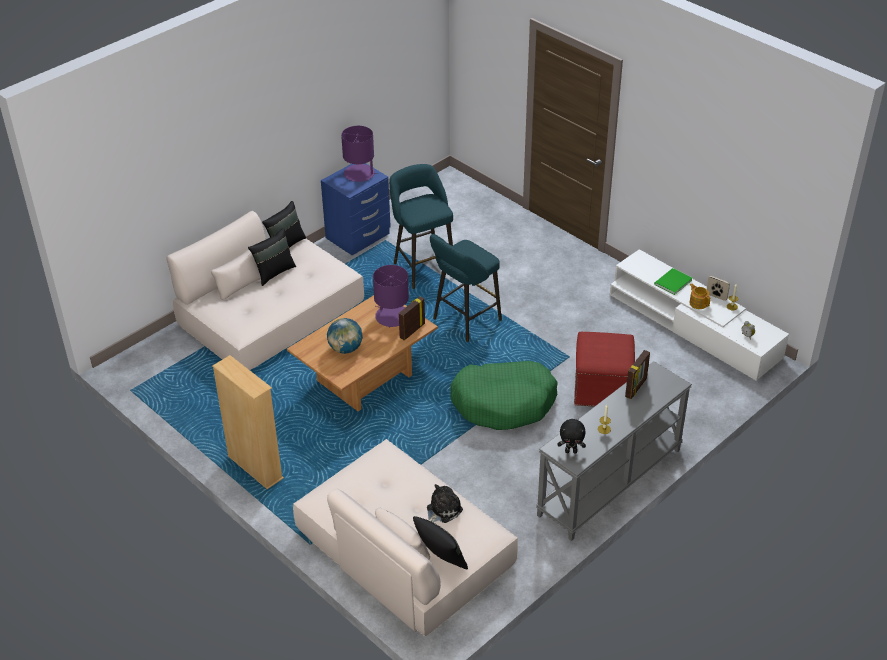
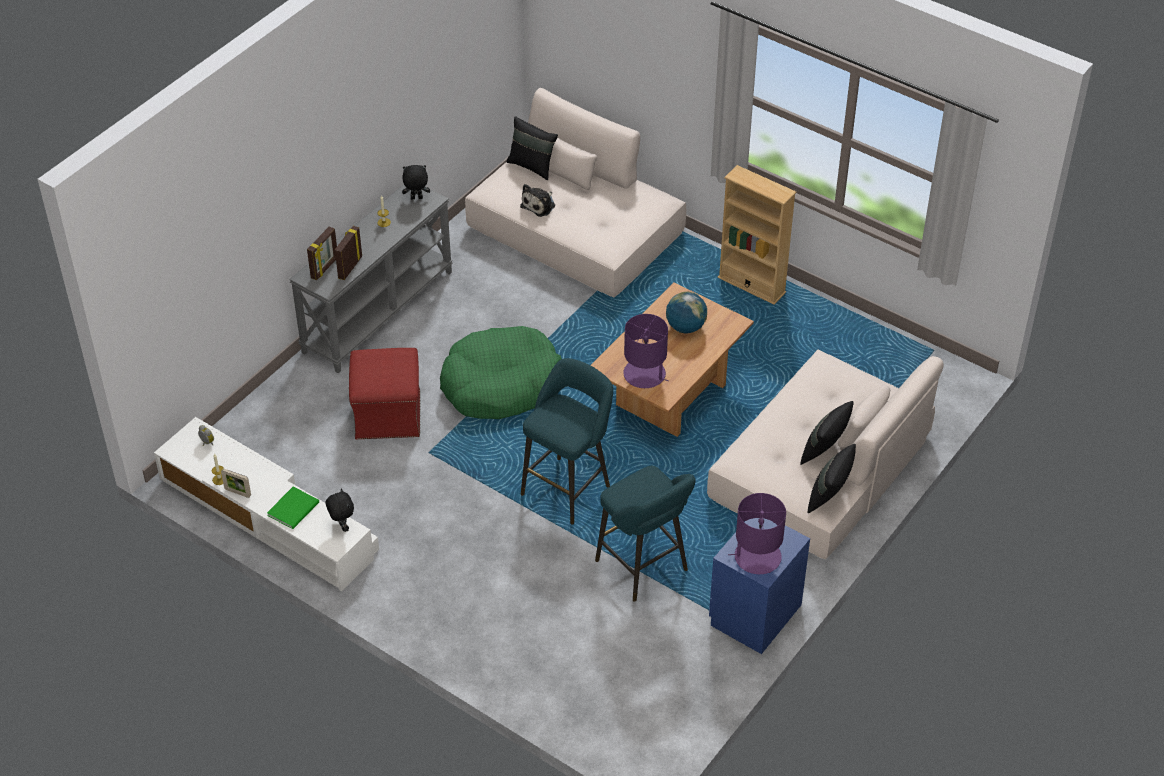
camera: 170 degrees right, 5 degrees up
picture frame [399,296,425,340] -> picture frame moved to [307,227,337,280]
teapot [689,284,710,309] -> none
none -> black plush toy [326,489,354,532]

